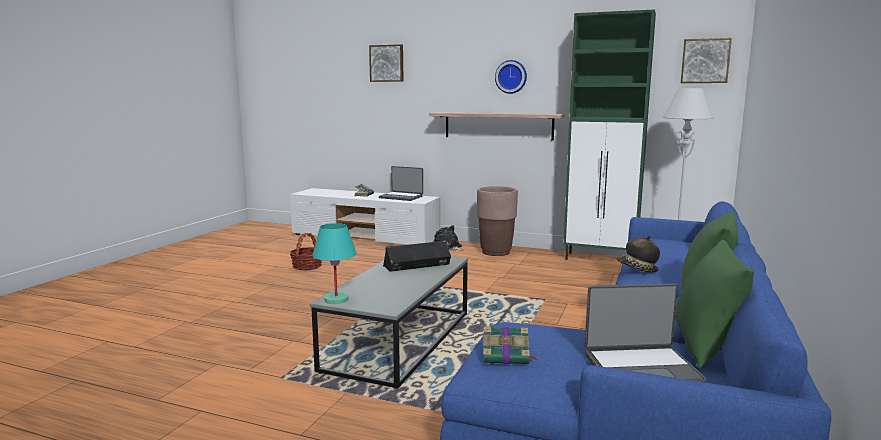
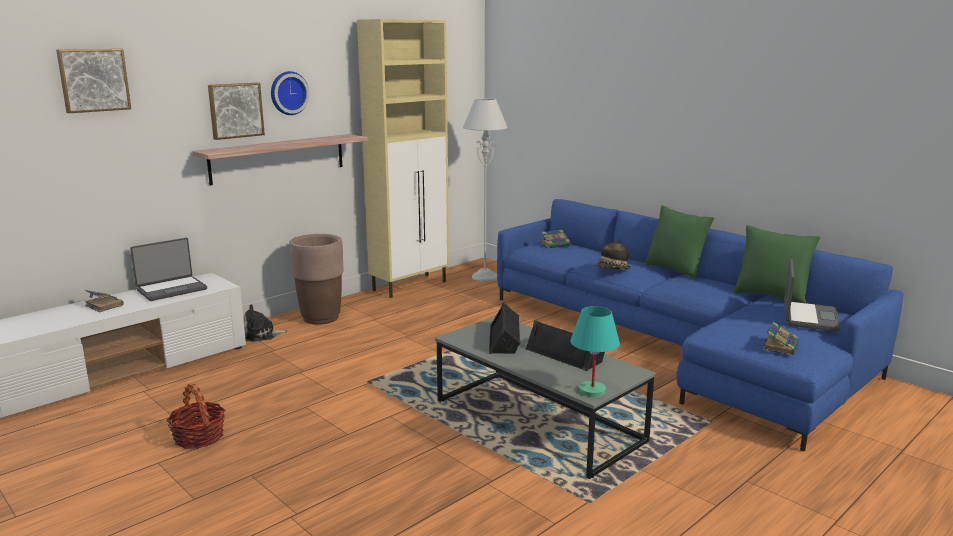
camera: 65 degrees left, 5 degrees up
green cabinet [563,10,656,260] -> beige cabinet [357,19,449,298]
picture [681,38,732,83] -> picture moved to [208,83,265,140]
none -> black speaker [525,320,605,371]
none -> book [541,230,572,248]

